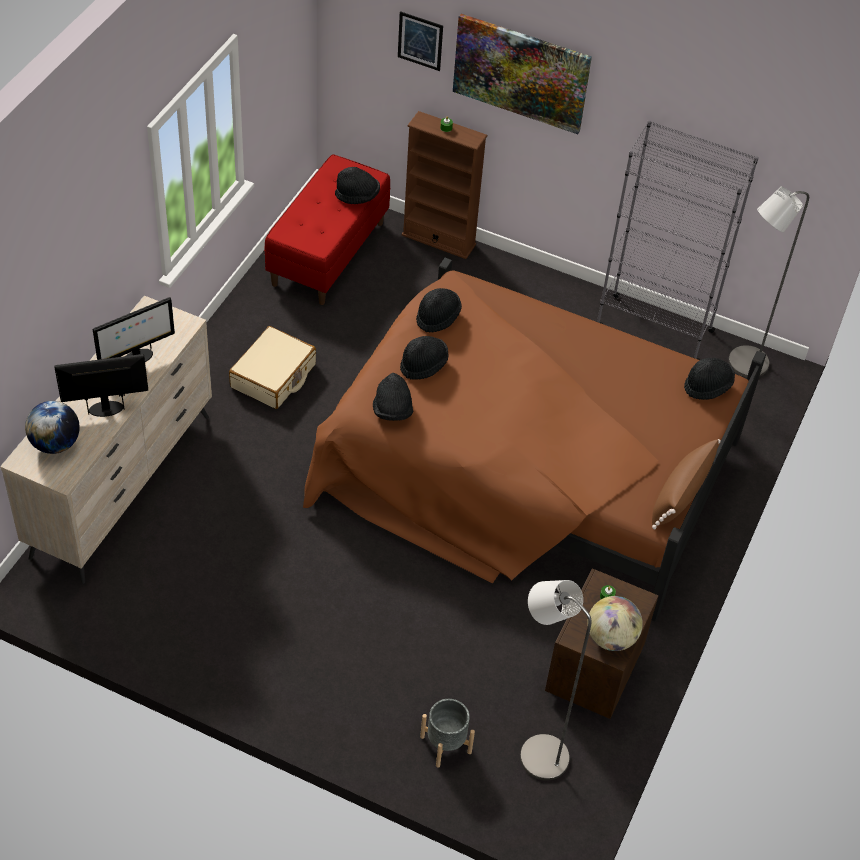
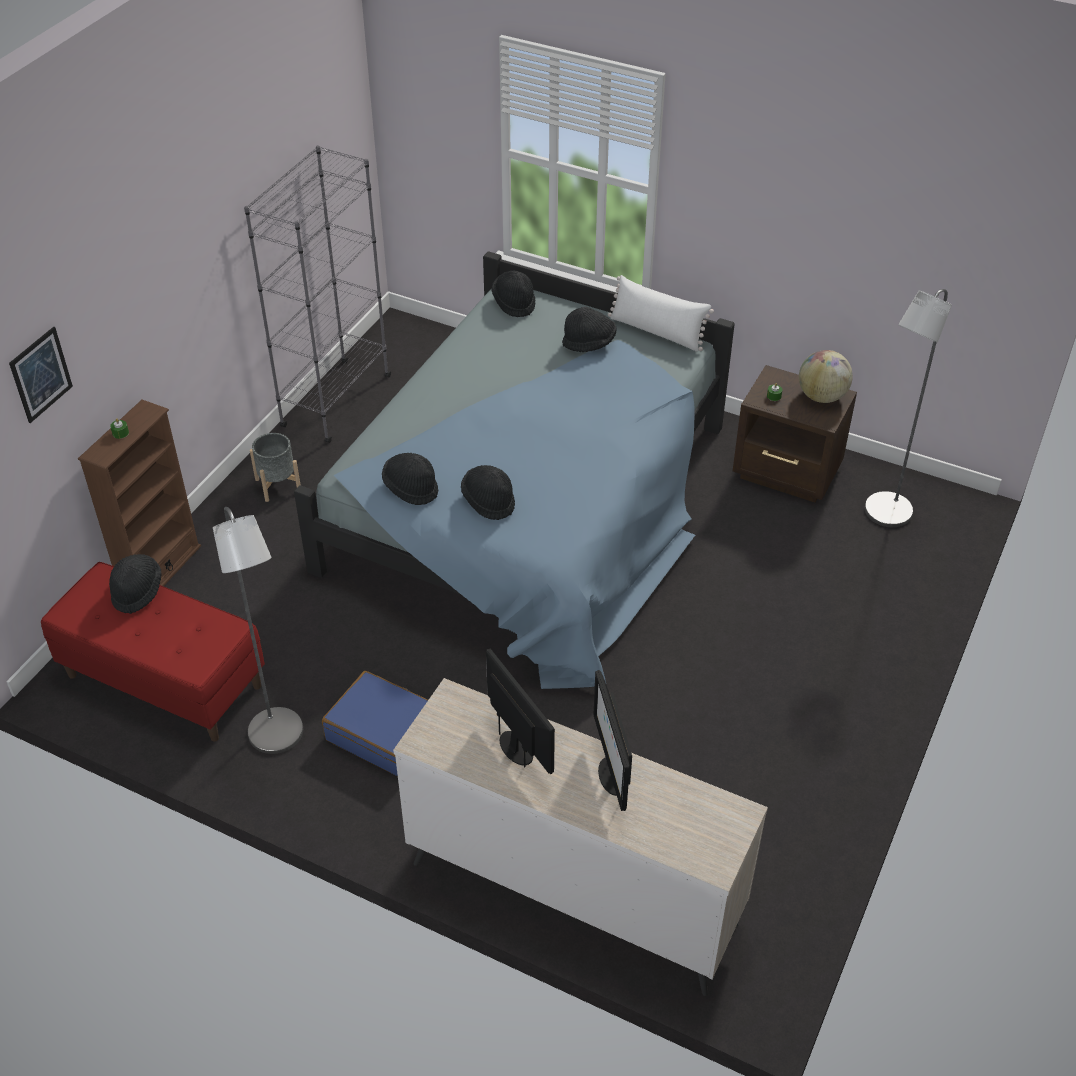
camera: 85 degrees left, 5 degrees down
globe [25,401,80,454] -> none
beige suitcase [229,326,316,409] -> blue suitcase [322,671,428,776]
brown bed [303,258,766,622] -> blue bed [294,251,735,689]
black hat [373,373,413,421] -> black hat moved to [562,307,617,352]
grey planter [420,699,475,768] -> grey planter moved to [250,433,300,502]
picture [453,14,592,134] -> none
brown pillow [652,439,721,529] -> white pillow [608,275,714,352]
grey floor lamp [728,186,809,377] -> grey floor lamp moved to [213,507,303,754]

